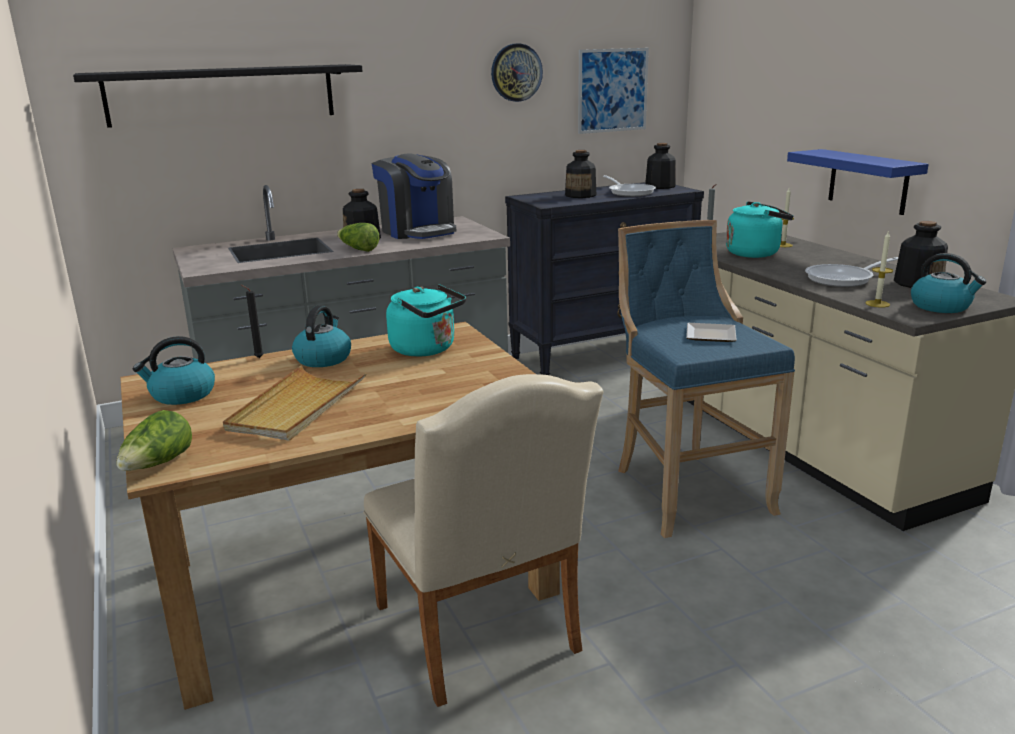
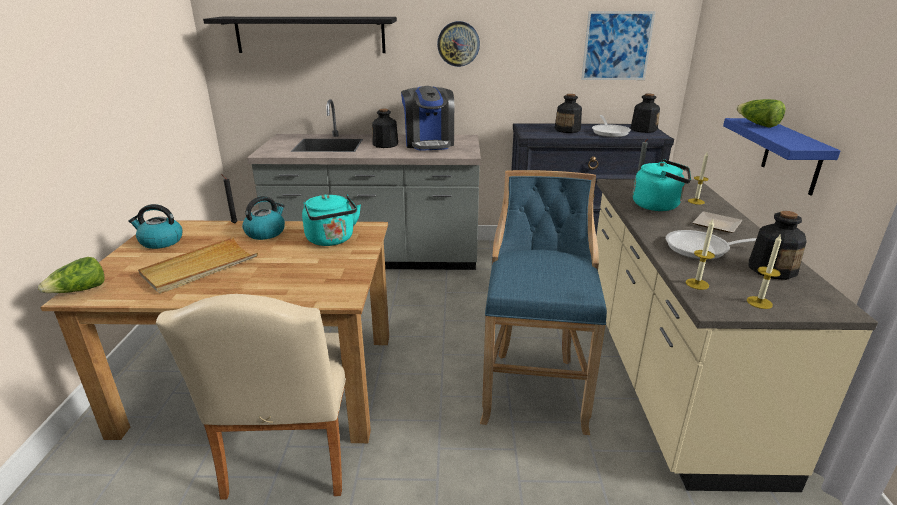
camera: 25 degrees right, 5 degrees up
lettuce [337,223,379,252] -> lettuce moved to [736,99,785,128]
wall clock [491,44,543,102] -> wall clock moved to [437,21,480,67]
plate [686,323,737,342] -> plate moved to [692,211,743,233]
kettle [911,253,986,313] -> candle [747,235,781,309]

